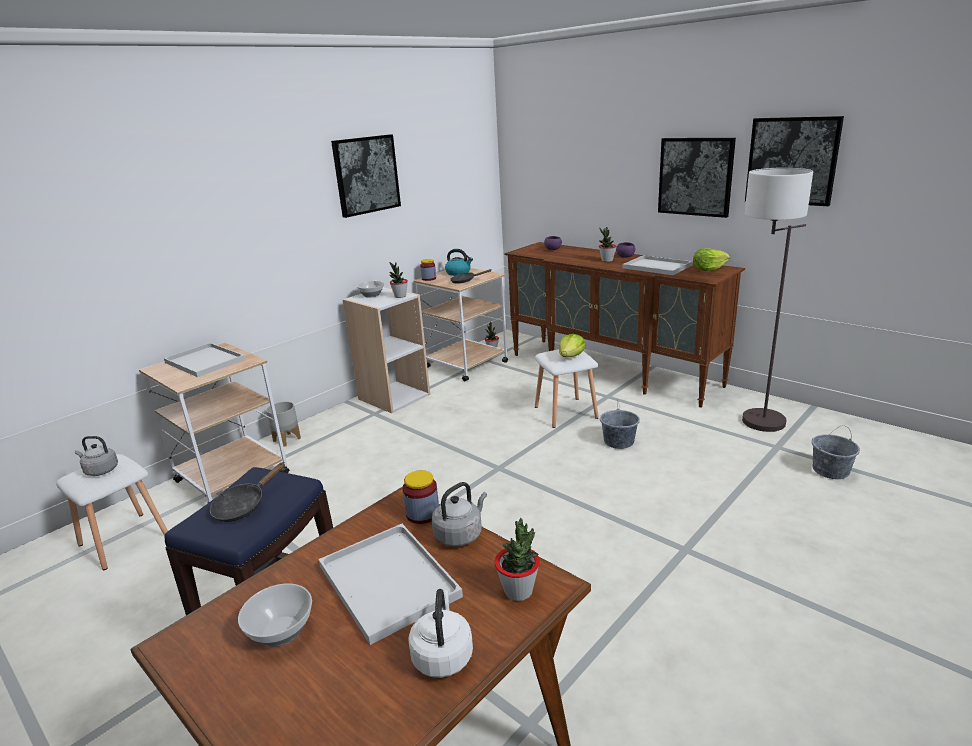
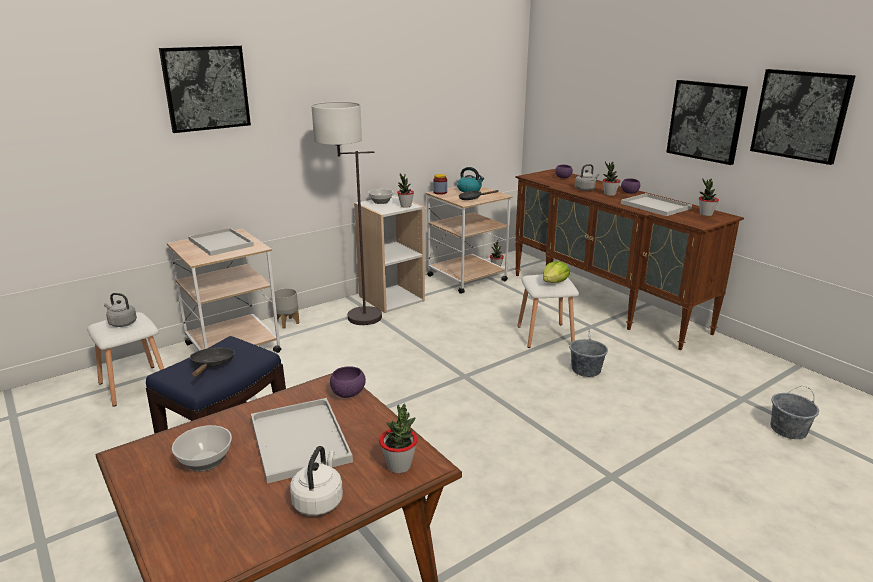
camera: 10 degrees right, 0 degrees up
black frying pan [210,462,285,522] -> black frying pan turned 135 degrees clockwise [190,348,234,377]
picture [331,134,401,218] -> picture moved to [159,45,251,133]
jar [402,470,439,524] -> purple bowl [330,366,366,398]
grey kettle [432,482,487,547] -> grey kettle moved to [575,164,599,191]
lettuce [693,248,730,271] -> potted plant [699,178,719,216]
white floor lamp [742,168,813,432] -> white floor lamp moved to [312,102,382,325]

